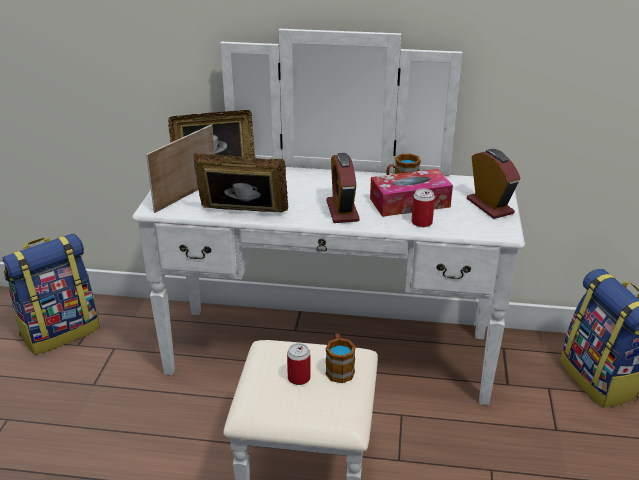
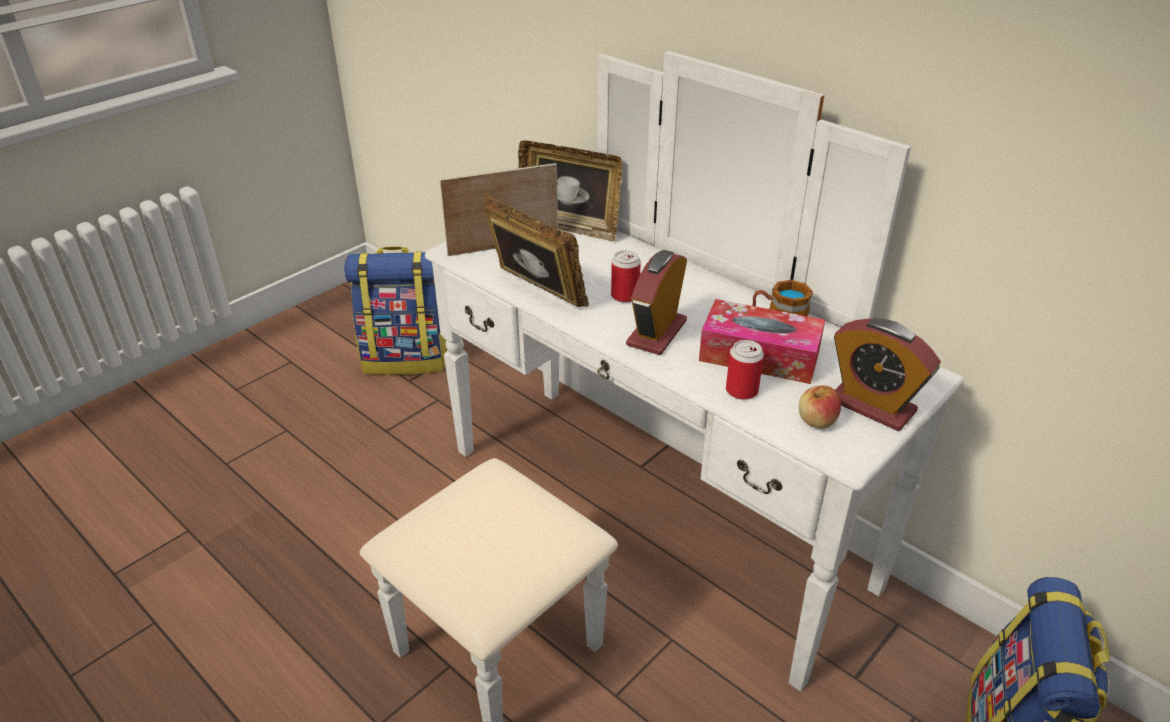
camera: 35 degrees right, 5 degrees up
can [287,343,311,385] -> can moved to [611,250,641,303]
mug [326,333,356,383] -> none
alarm clock [467,149,520,219] -> alarm clock turned 120 degrees clockwise [834,318,941,431]
none -> apple [799,386,841,429]

